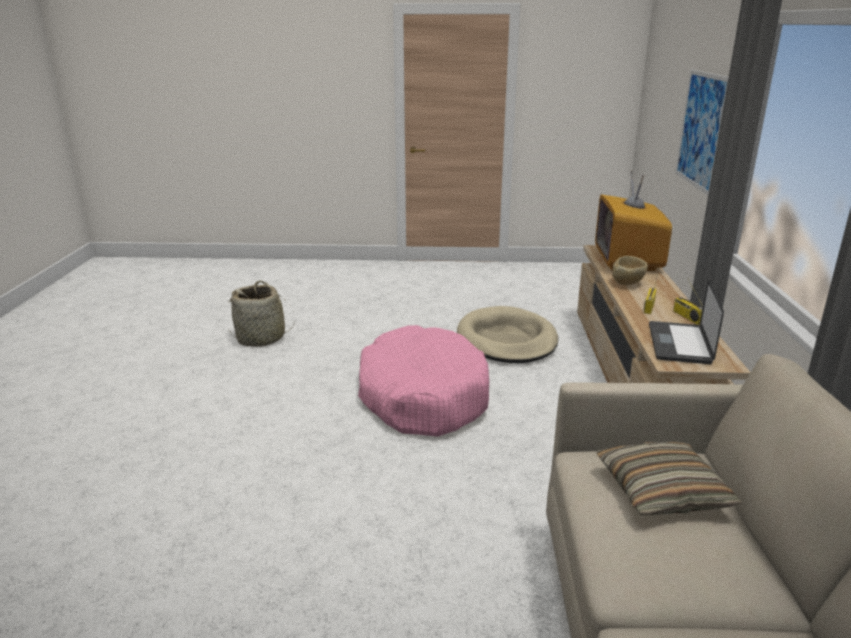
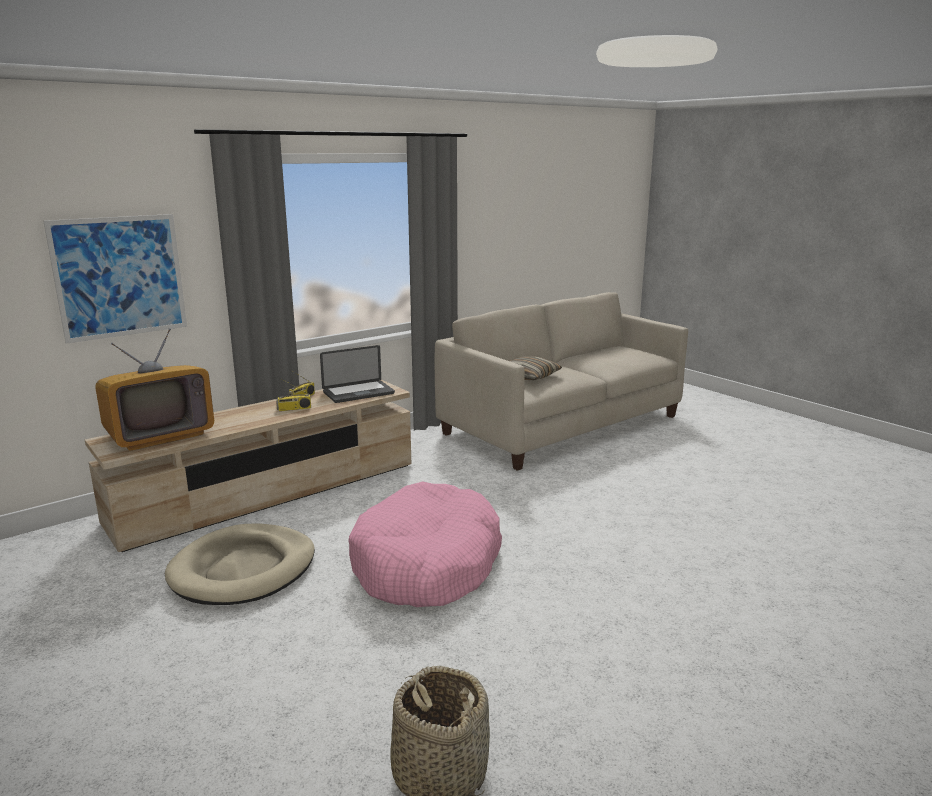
camera: 130 degrees left, 5 degrees down
beige bowl [612,256,648,285] -> none

